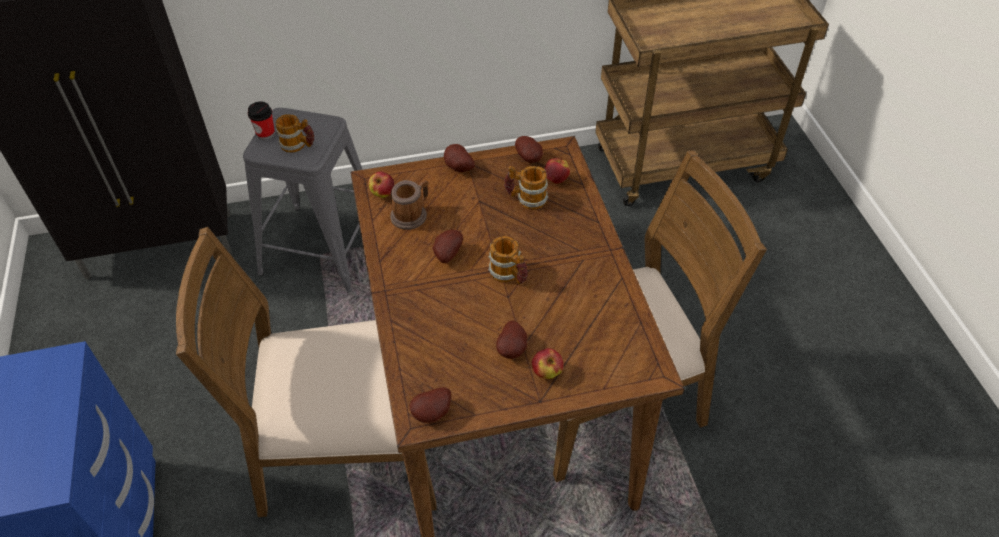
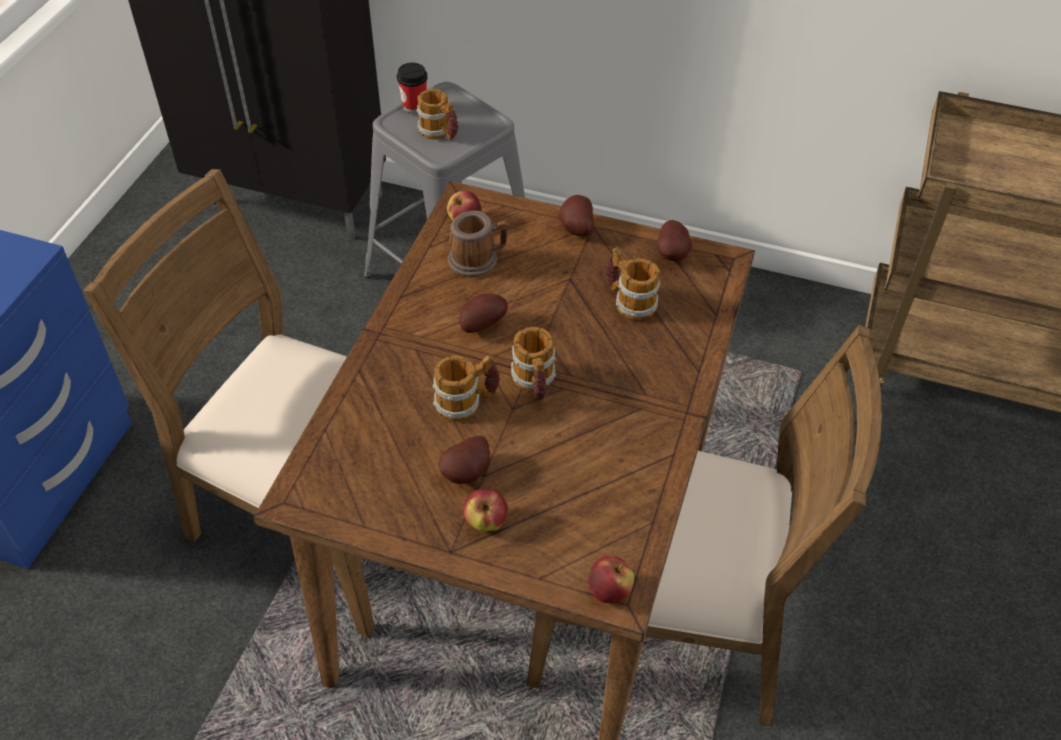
camera: 30 degrees right, 0 degrees up
potato [409,387,451,423] -> none
apple [544,158,570,184] -> apple moved to [588,556,634,603]
none -> mug [433,355,500,421]

